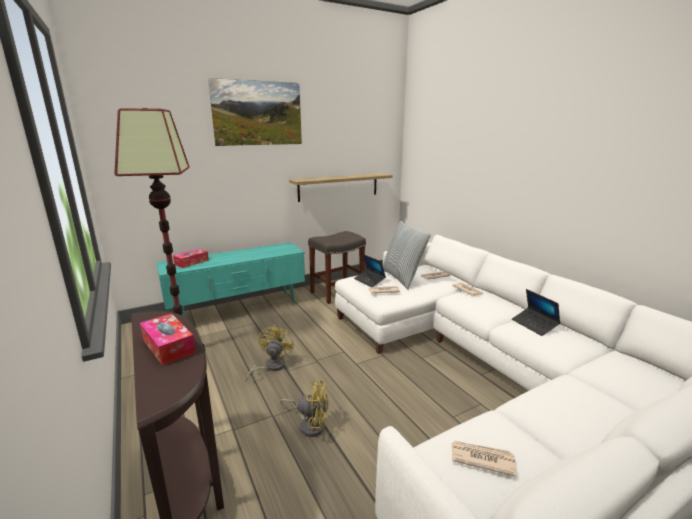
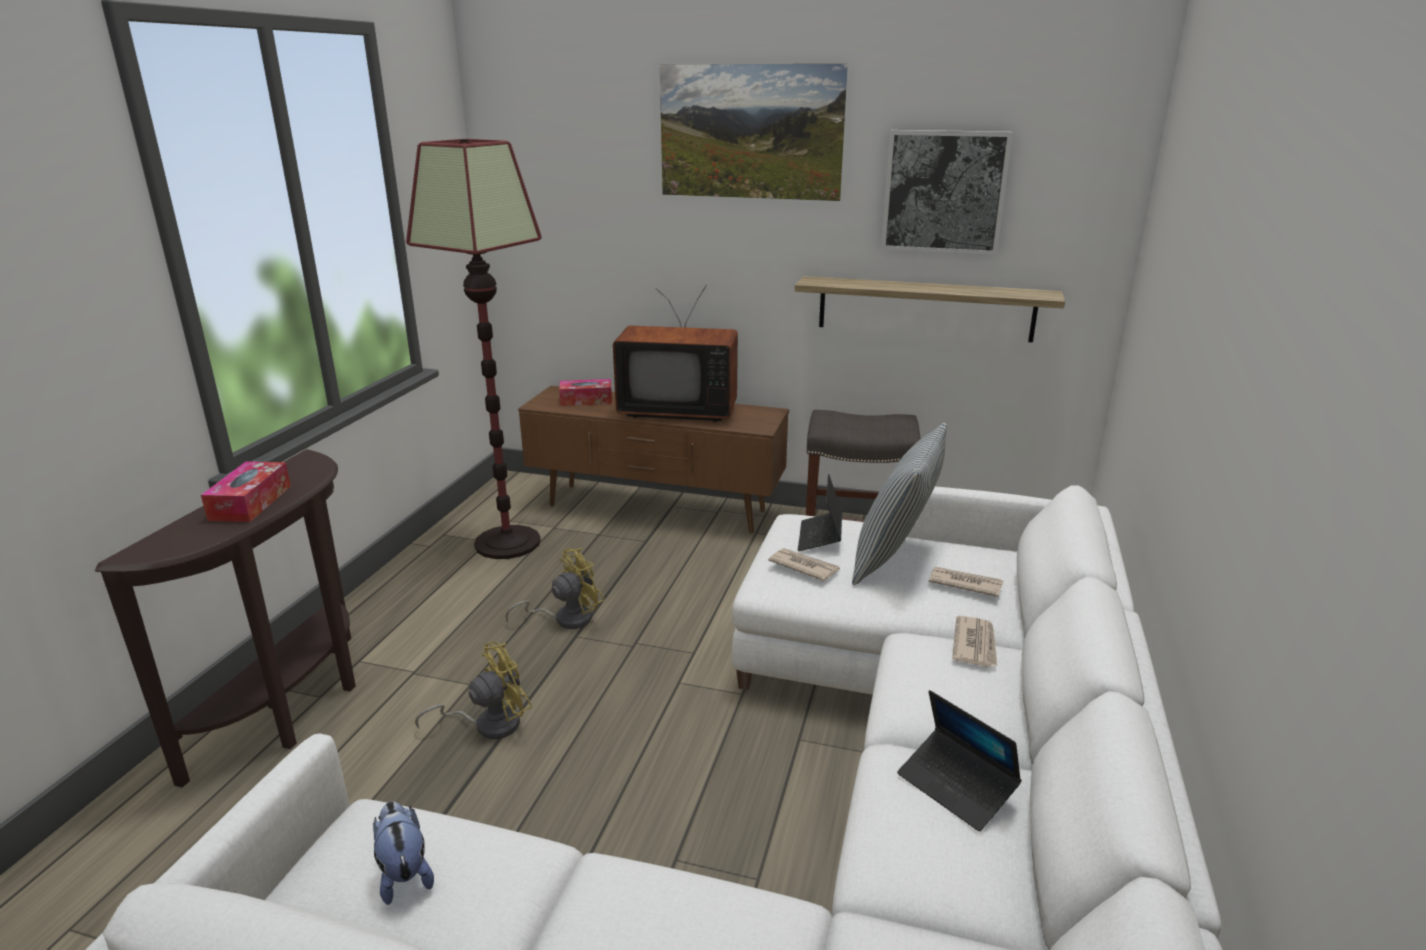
camera: 45 degrees right, 5 degrees up
turquoise tv stand [156,242,305,316] -> brown tv stand [518,386,789,533]
yellow fan [280,380,328,437] -> yellow fan turned 90 degrees counterclockwise [415,642,532,739]
newspaper [452,441,516,477] -> plush toy [373,801,434,905]
laptop [512,289,561,336] -> laptop turned 60 degrees counterclockwise [897,690,1022,831]
none -> television [613,285,738,422]
none -> picture [881,130,1013,255]

